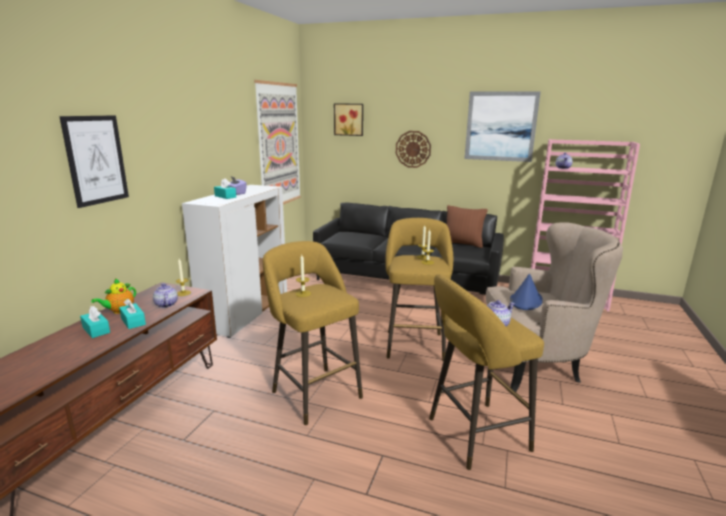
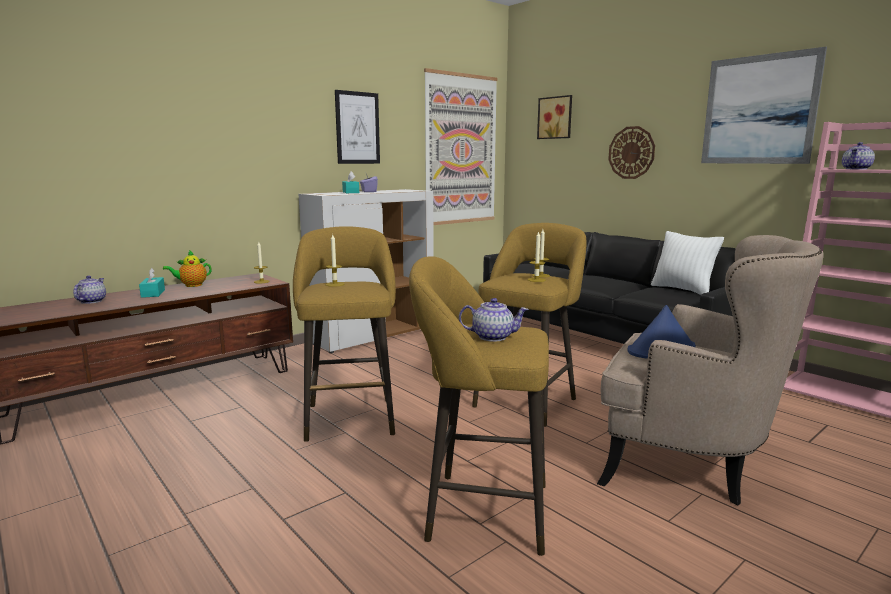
camera: 30 degrees right, 5 degrees down
picture [59,115,129,208] -> picture moved to [335,90,380,164]
turquoise tissue box [119,299,146,329] -> none
teapot [153,283,178,308] -> teapot moved to [73,276,106,304]
brown pillow [447,205,488,248] -> white pillow [651,231,724,295]

